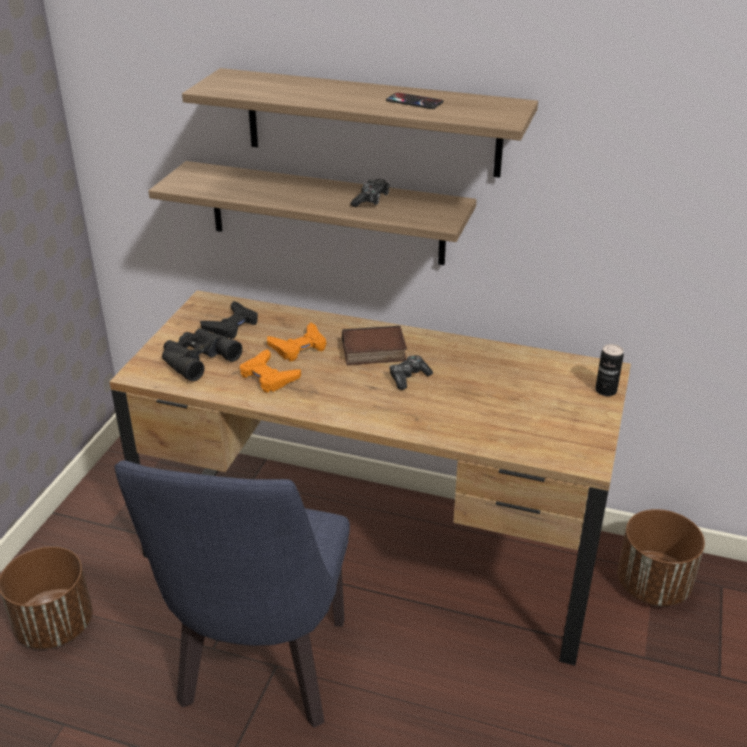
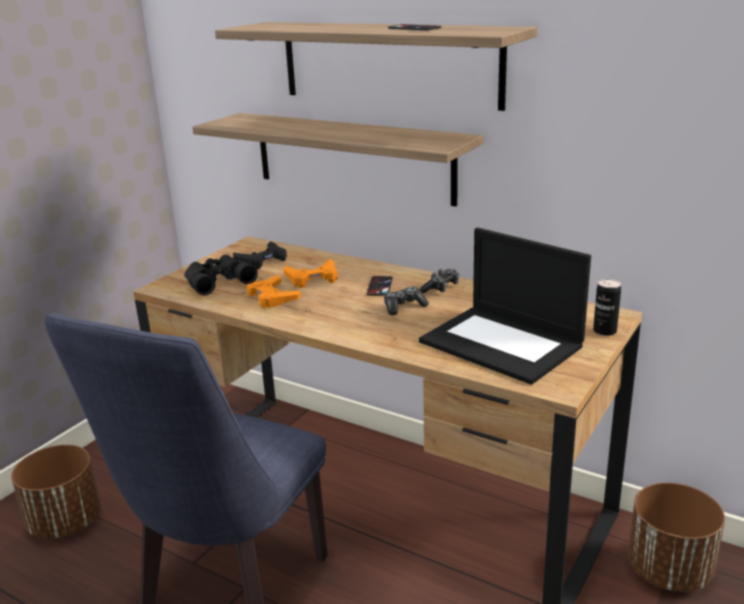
camera: 15 degrees right, 10 degrees down
book [342,326,407,365] -> phone [367,276,393,296]
game controller [350,179,390,207] -> game controller moved to [420,269,459,293]
none -> laptop [419,228,591,385]

